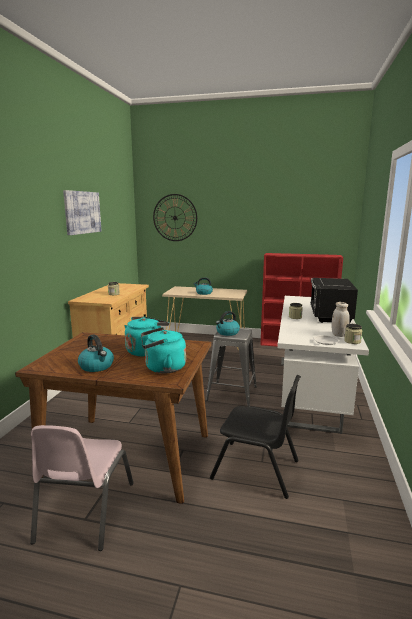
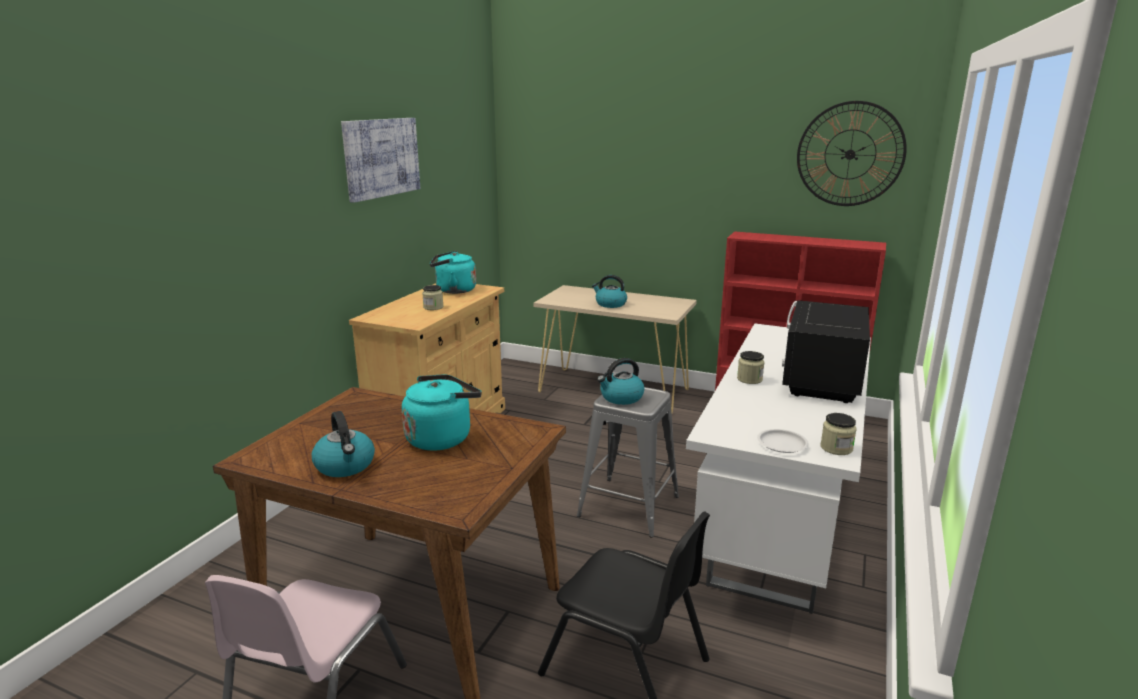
camera: 10 degrees right, 5 degrees up
turquoise kettle [141,327,186,373] -> turquoise kettle moved to [430,251,476,294]
wall clock [153,194,197,241] -> wall clock moved to [797,101,907,206]
white jar [331,302,350,337] -> none

